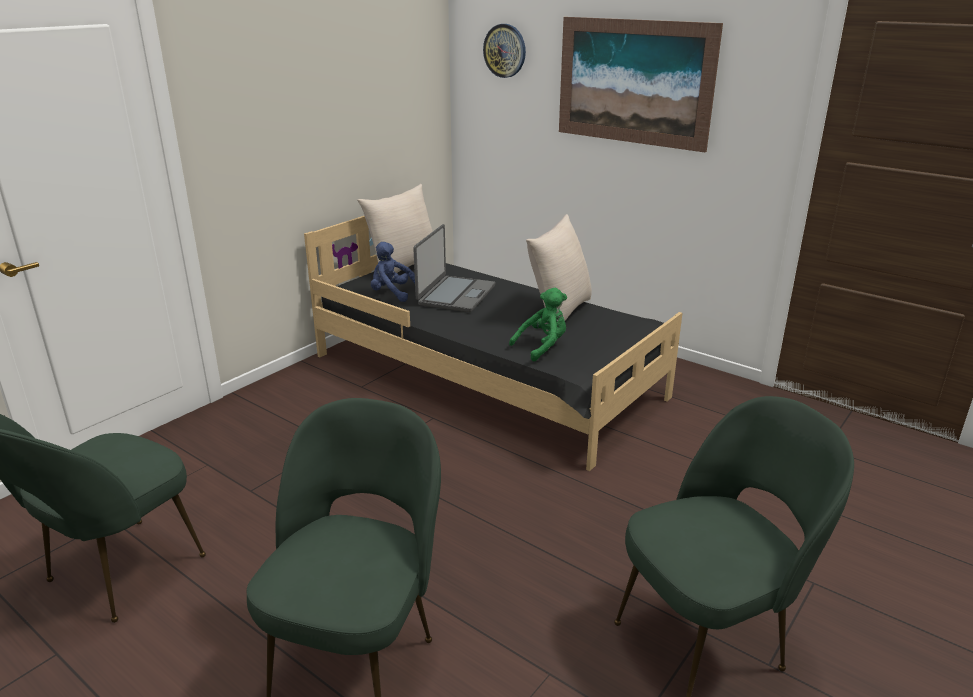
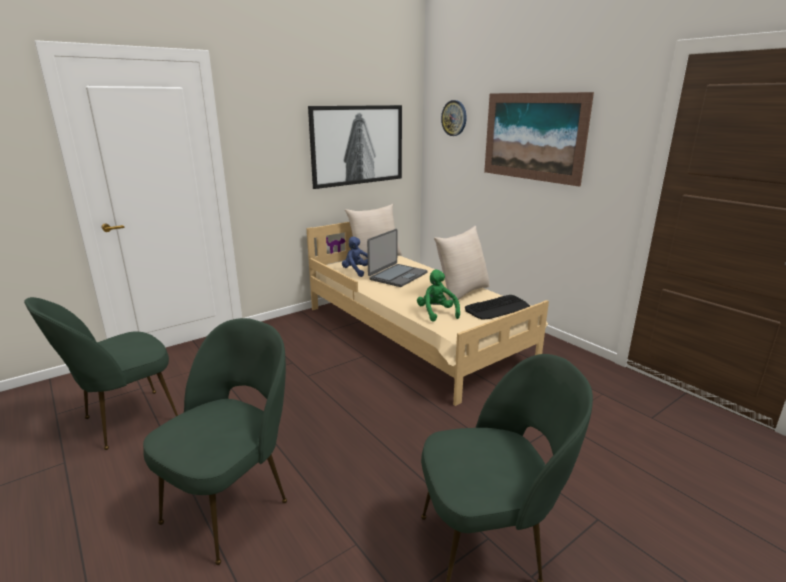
camera: 15 degrees right, 5 degrees down
black bed [304,216,682,471] -> beige bed [307,222,549,406]
green plush toy [509,288,567,362] -> green plush toy turned 90 degrees counterclockwise [417,270,460,322]
none -> picture [308,105,402,189]
none -> keyboard [465,295,530,320]

